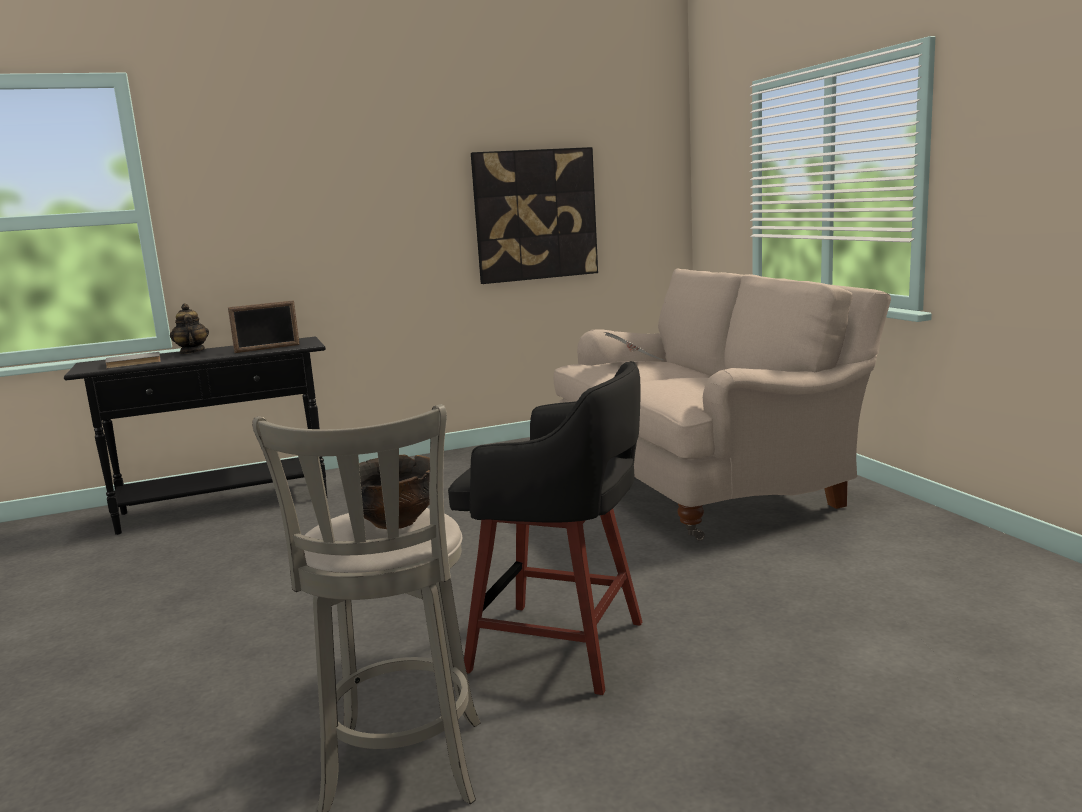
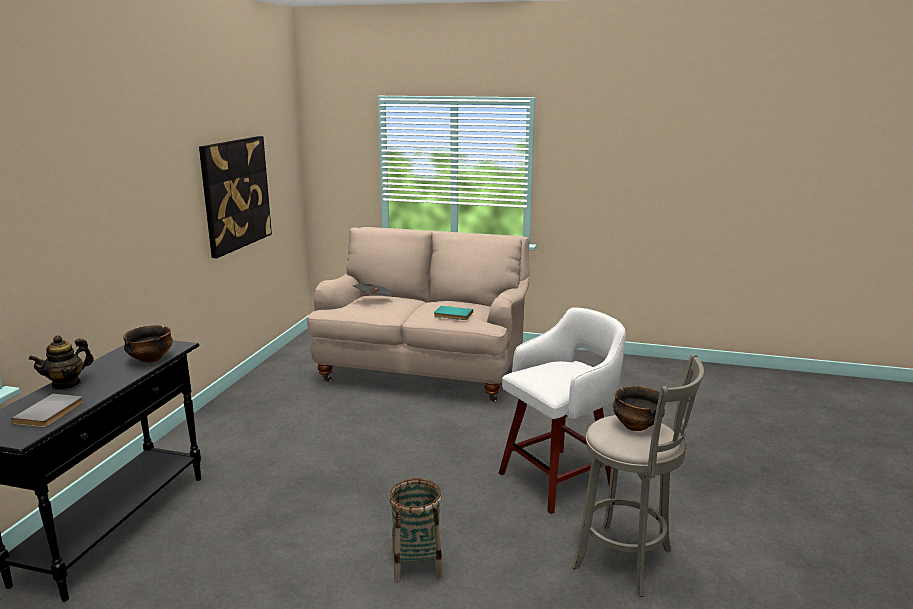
camera: 55 degrees left, 5 degrees up
teapot [170,304,209,354] -> teapot turned 60 degrees counterclockwise [29,335,94,390]
picture frame [228,300,300,353] -> bowl [123,325,173,363]
black stool [448,361,642,695] -> white stool [499,307,626,514]
none -> basket [389,478,443,582]
none -> turquoise book [434,306,473,320]

